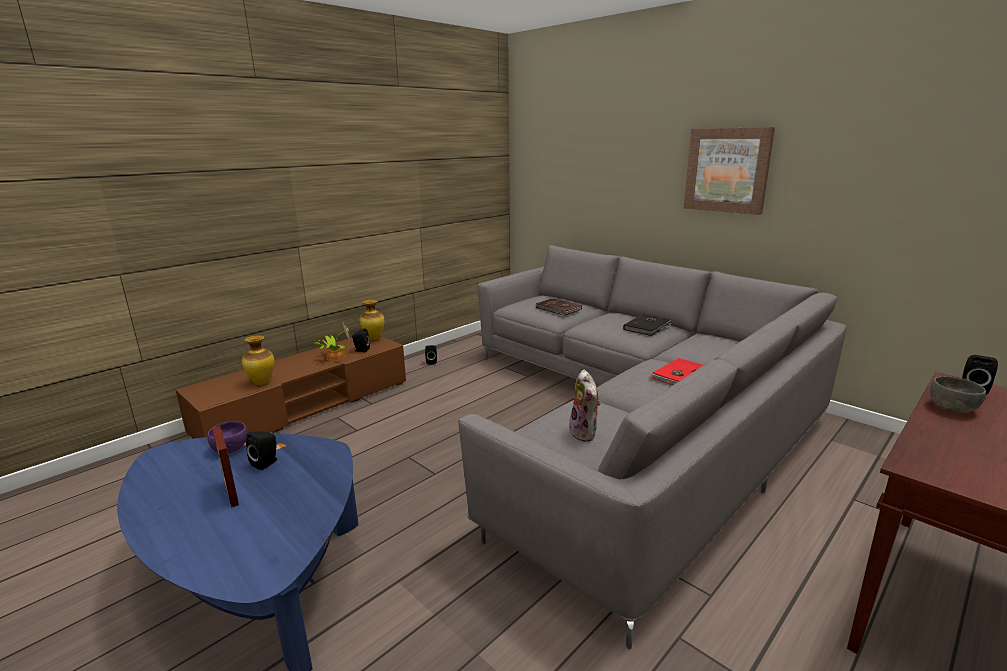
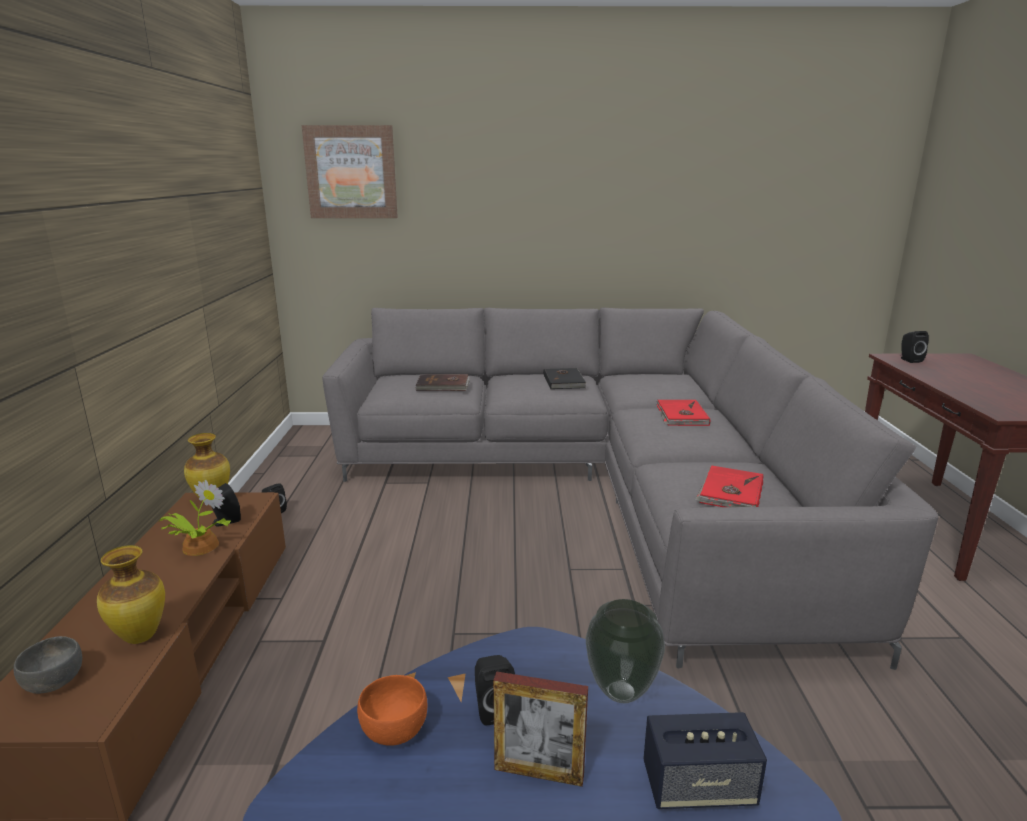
camera: 45 degrees left, 0 degrees up
purple bowl [207,421,247,453] -> orange bowl [357,675,427,746]
plush toy [569,370,601,442] -> red book [695,465,763,507]
picture [684,127,775,215] -> picture moved to [302,125,398,218]
grey bowl [930,376,986,413] -> grey bowl moved to [14,636,82,694]
none -> vase [586,599,665,703]
none -> speaker [643,712,767,809]

